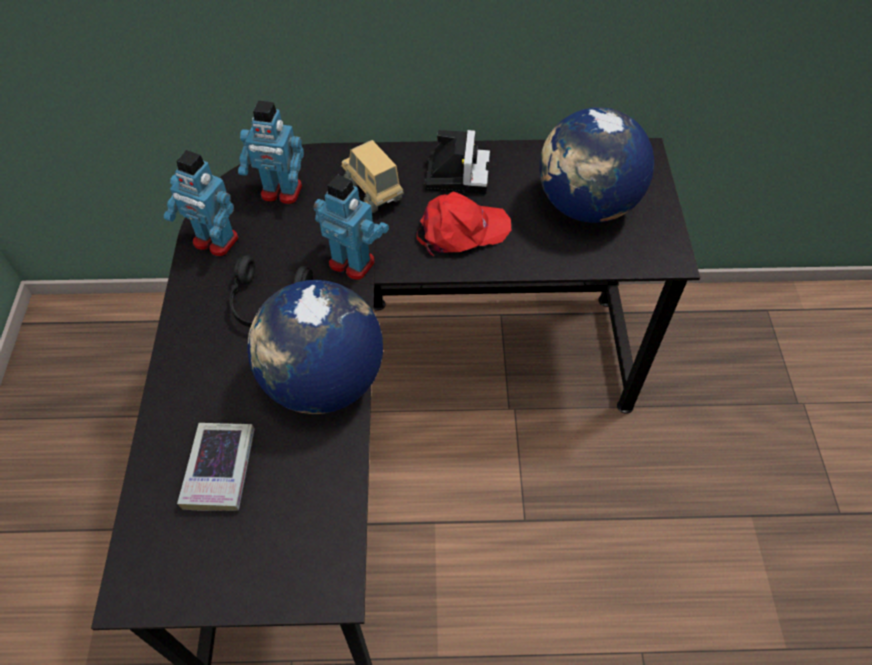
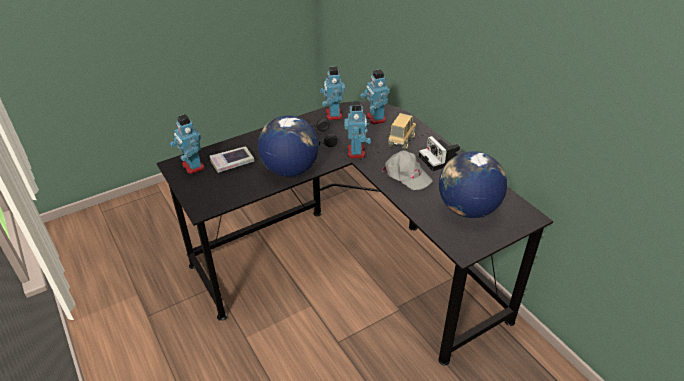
camera: 60 degrees right, 15 degrees down
red cap [417,192,511,256] -> grey cap [382,150,433,190]
camera [424,130,490,194] -> camera turned 90 degrees clockwise [419,136,460,171]
none -> toy robot [170,114,204,174]

